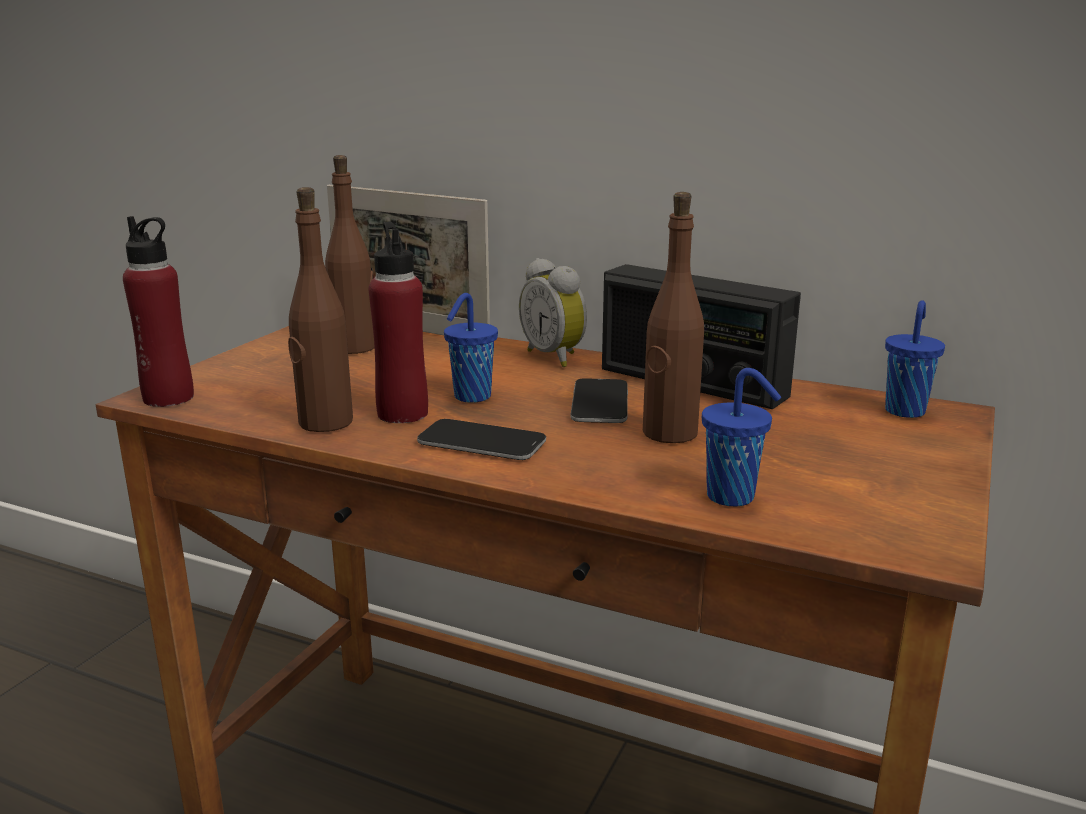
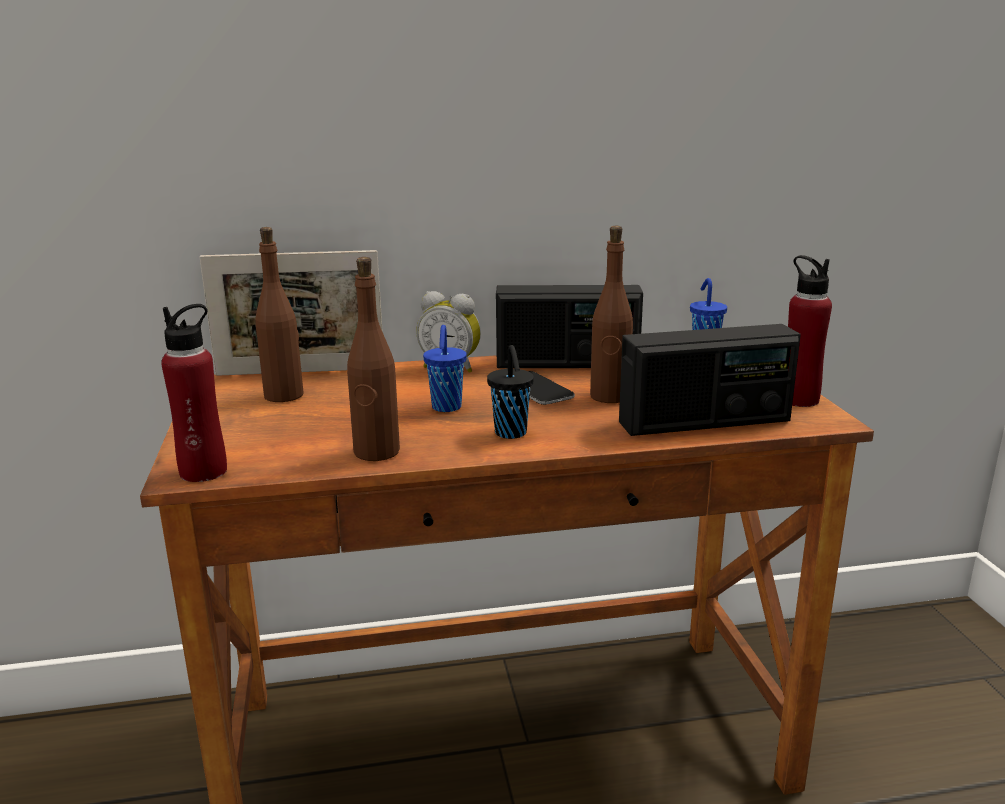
camera: 35 degrees left, 0 degrees up
red bottle [369,222,428,423] -> red bottle moved to [788,255,832,407]
phone [417,419,546,460] -> black cup [487,345,534,439]
blue cup [702,368,781,506] -> radio [619,324,801,436]

